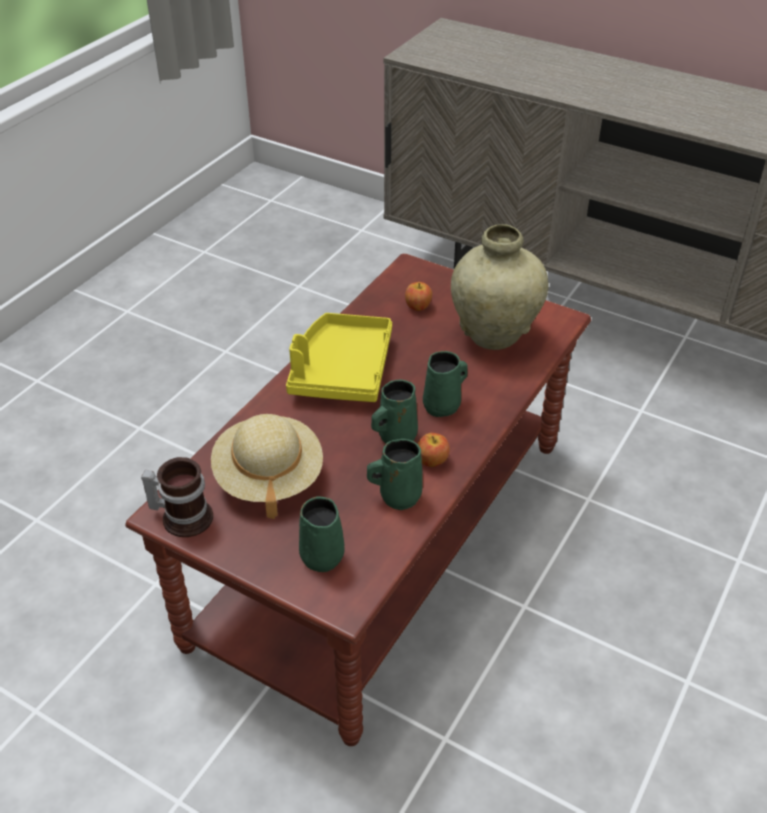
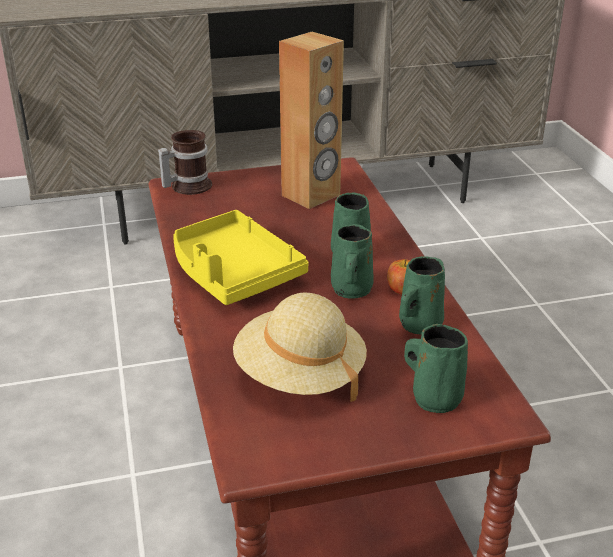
camera: 45 degrees left, 10 degrees down
mug [141,457,213,537] -> mug moved to [158,130,212,195]
apple [405,282,432,311] -> none
beige vase [451,224,548,350] -> brown speaker [279,32,344,209]

